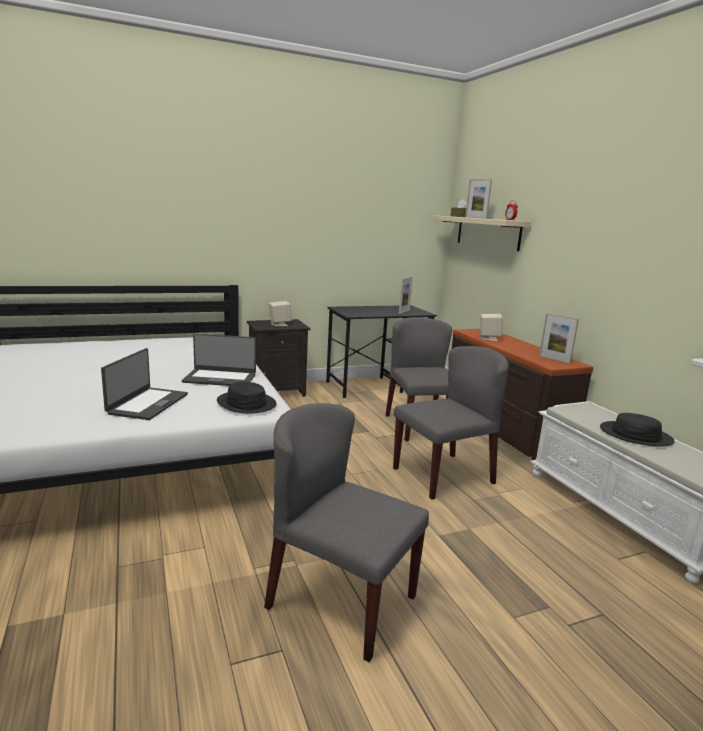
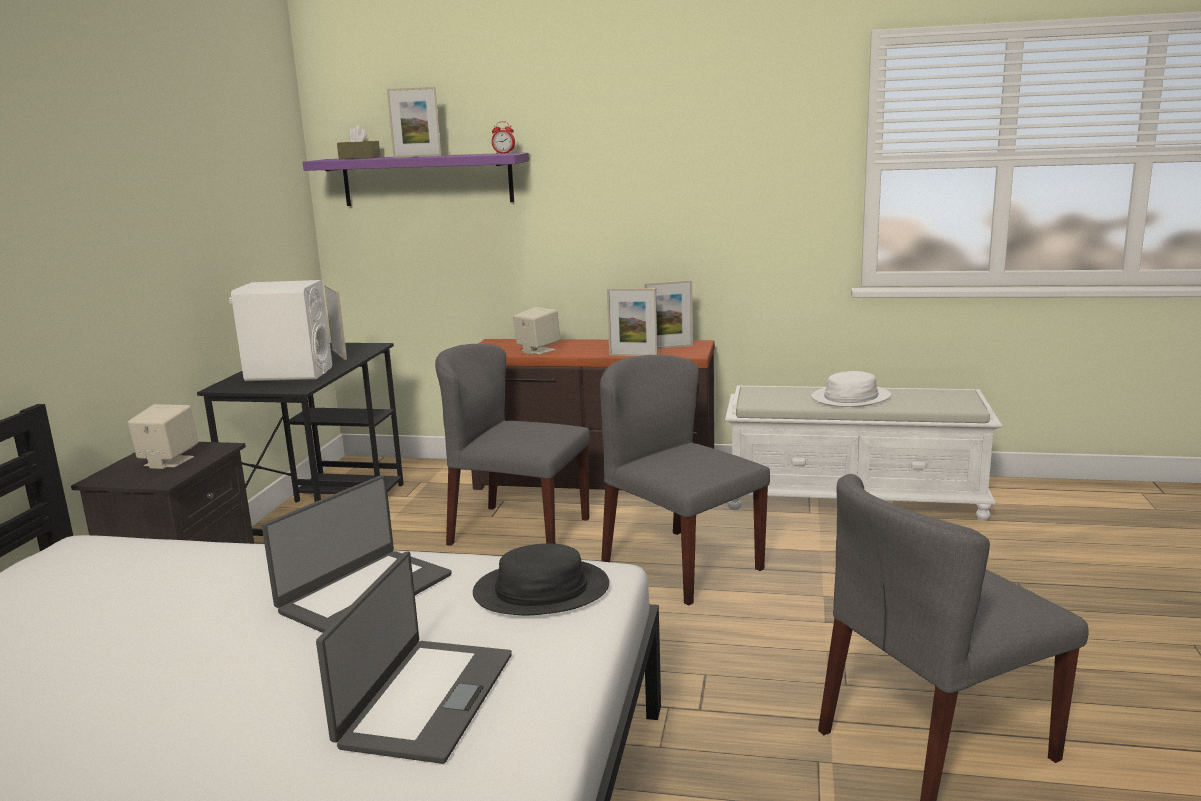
camera: 55 degrees left, 0 degrees up
laptop [101,348,188,420] -> laptop turned 60 degrees clockwise [316,552,512,764]
grey chair [393,346,509,500] -> grey chair turned 45 degrees counterclockwise [600,355,770,605]
beige shelf [433,216,531,251] -> purple shelf [303,152,529,206]
black hat [600,413,675,447] -> white hat [811,371,891,407]
none -> white speaker [229,280,332,381]
none -> picture frame [607,288,658,356]

